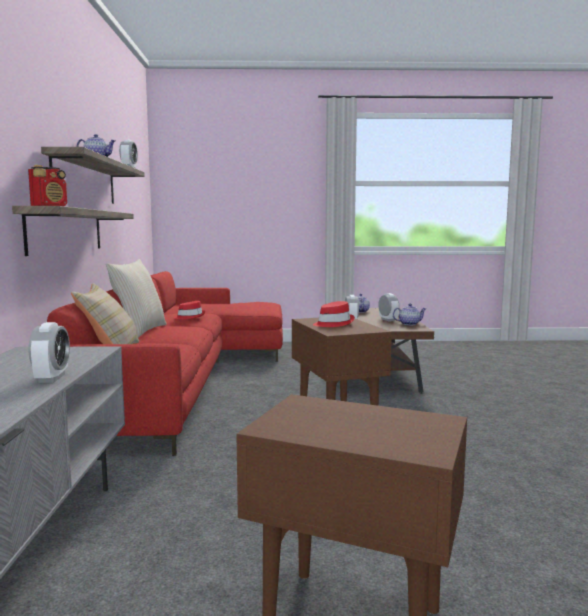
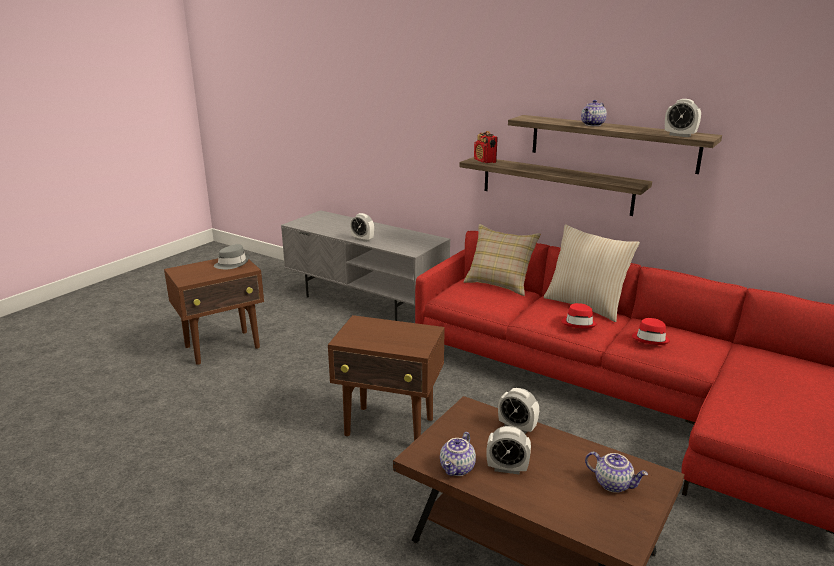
camera: 125 degrees right, 15 degrees up
red hat [313,301,355,327] -> red hat moved to [561,303,597,328]
none -> grey hat [214,244,249,269]

